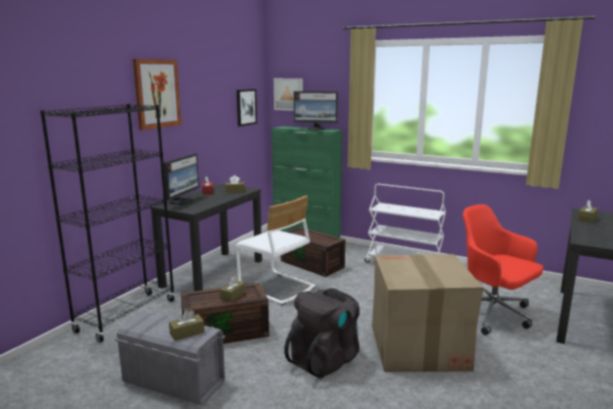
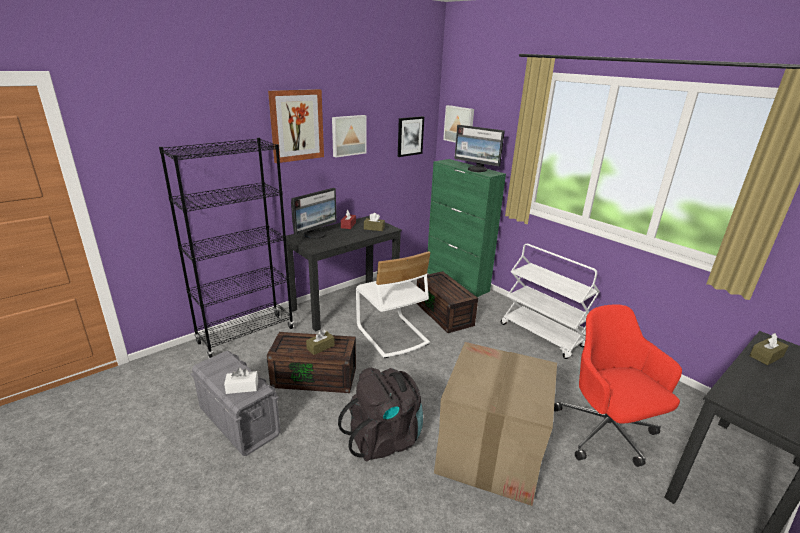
camera: 20 degrees right, 10 degrees up
brown tissue box [169,310,205,341] -> white tissue box [224,368,258,394]
none -> picture [332,115,367,157]

